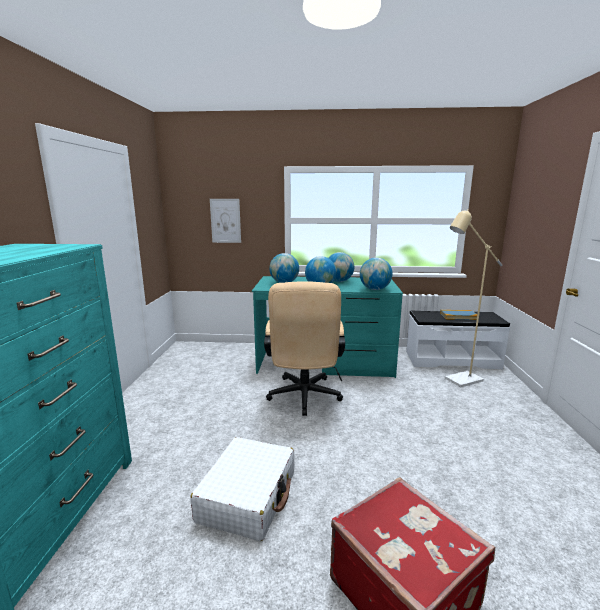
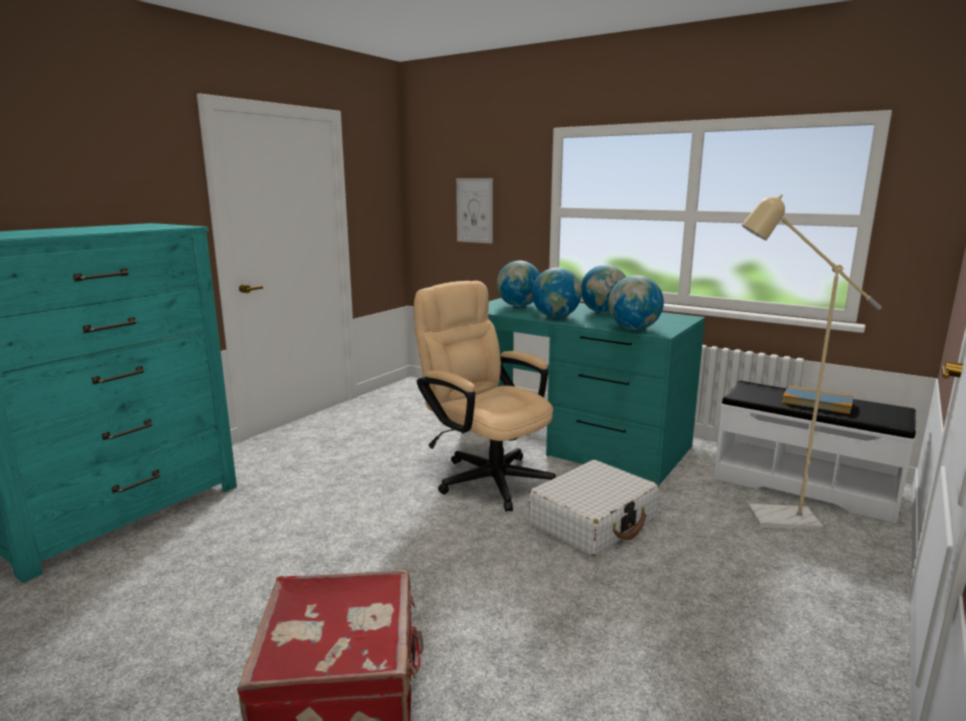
camera: 30 degrees right, 0 degrees up
white suitcase [190,437,294,541] -> white suitcase moved to [529,460,659,556]
beige office chair [264,281,345,416] -> beige office chair turned 105 degrees clockwise [414,281,556,511]

